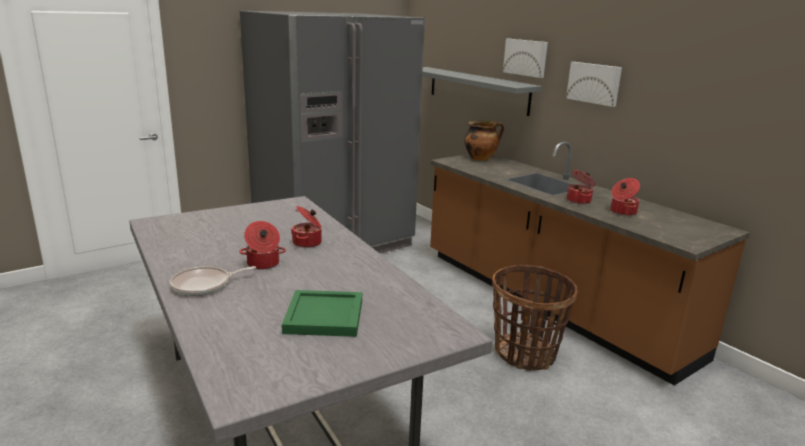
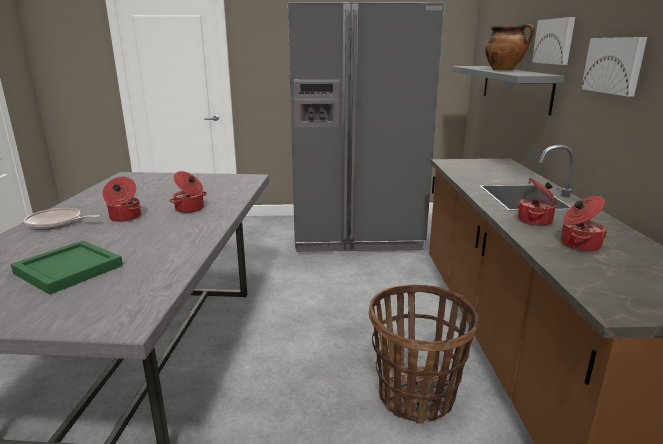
camera: 35 degrees right, 0 degrees up
cooking pot [465,120,504,161] -> cooking pot moved to [485,24,535,70]

